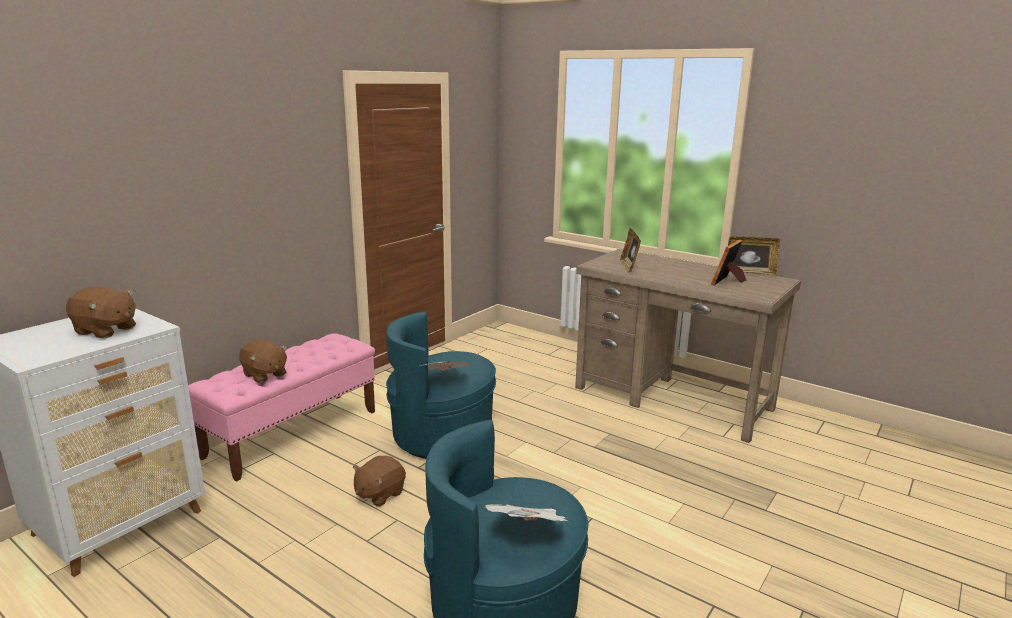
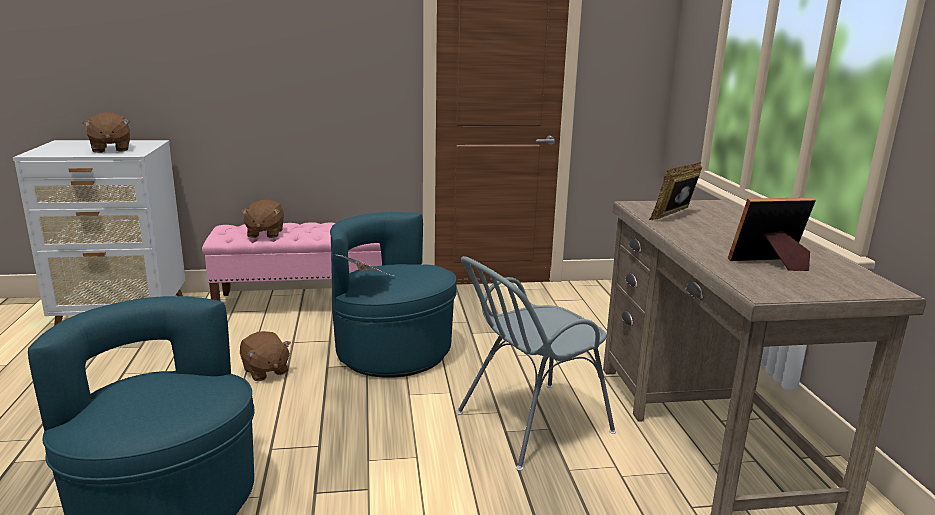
camera: 45 degrees right, 0 degrees up
brown plush toy [353,456,406,507] -> brown plush toy turned 120 degrees counterclockwise [240,331,291,381]
newspaper [486,504,568,521] -> none
picture frame [728,236,780,276] -> none
none -> grey chair [456,256,616,471]

